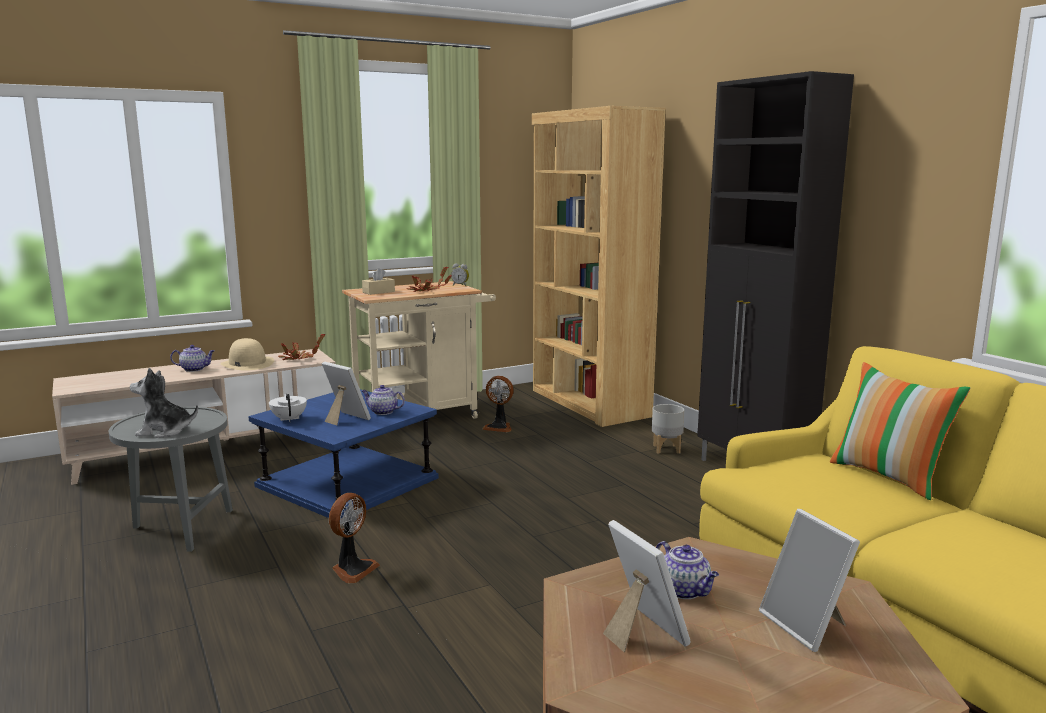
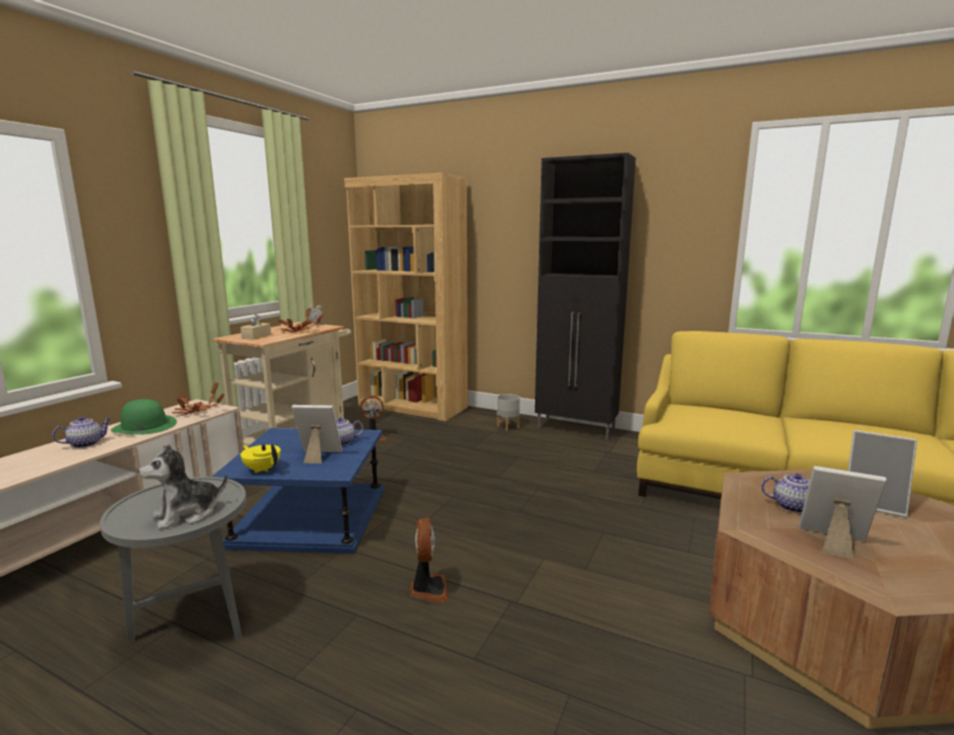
camera: 35 degrees left, 0 degrees up
beige hat [220,338,274,371] -> green hat [111,399,177,434]
white teapot [269,394,307,422] -> yellow teapot [240,443,281,473]
pillow [830,362,971,500] -> none

